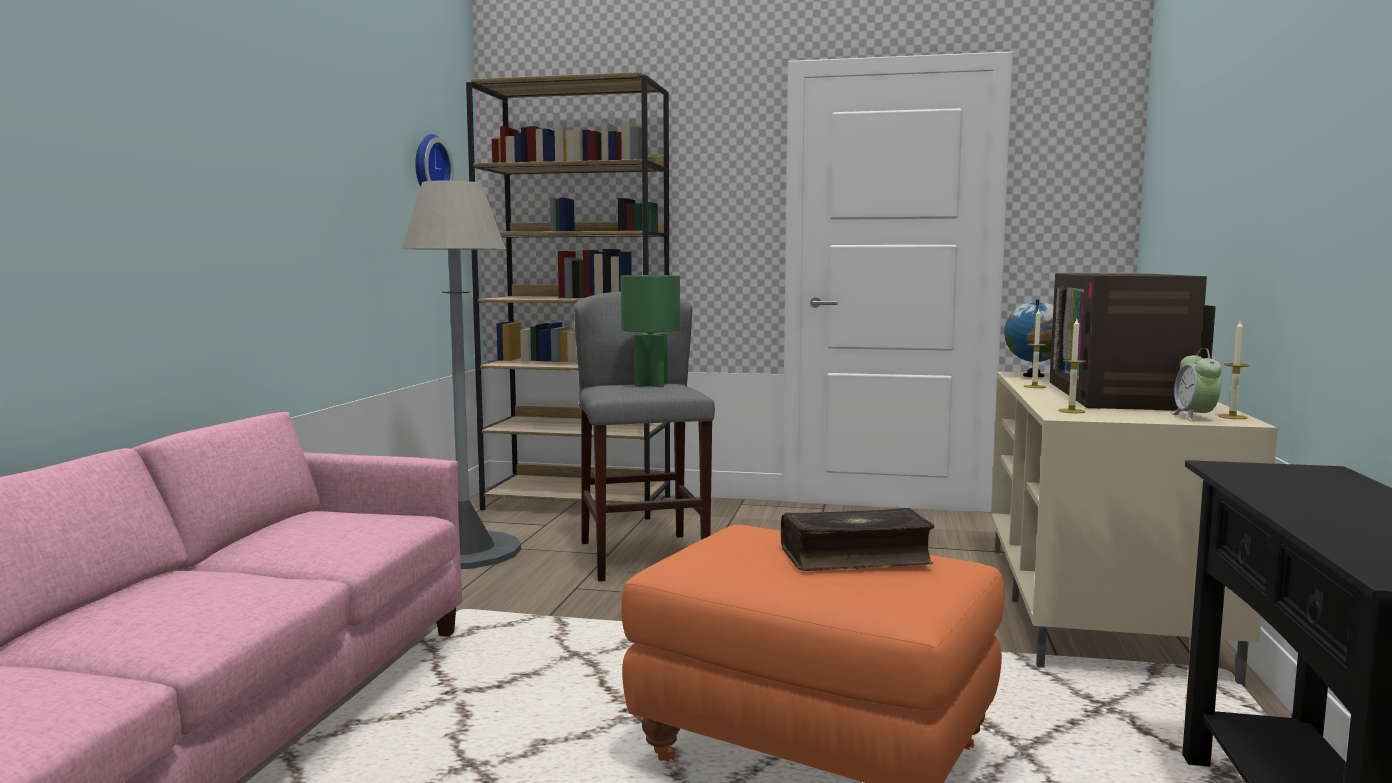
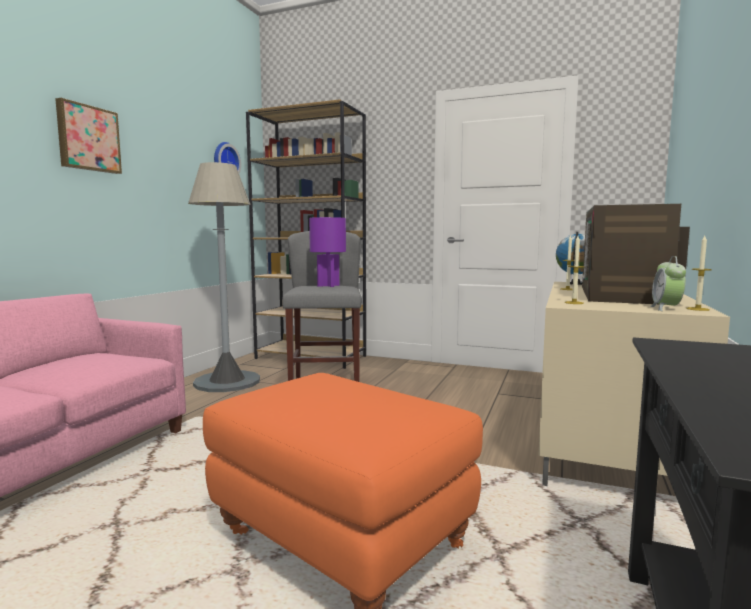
camera: 10 degrees right, 0 degrees up
green table lamp [621,275,680,387] -> purple table lamp [309,217,346,287]
book [781,508,935,571] -> none
none -> picture [55,98,122,174]

